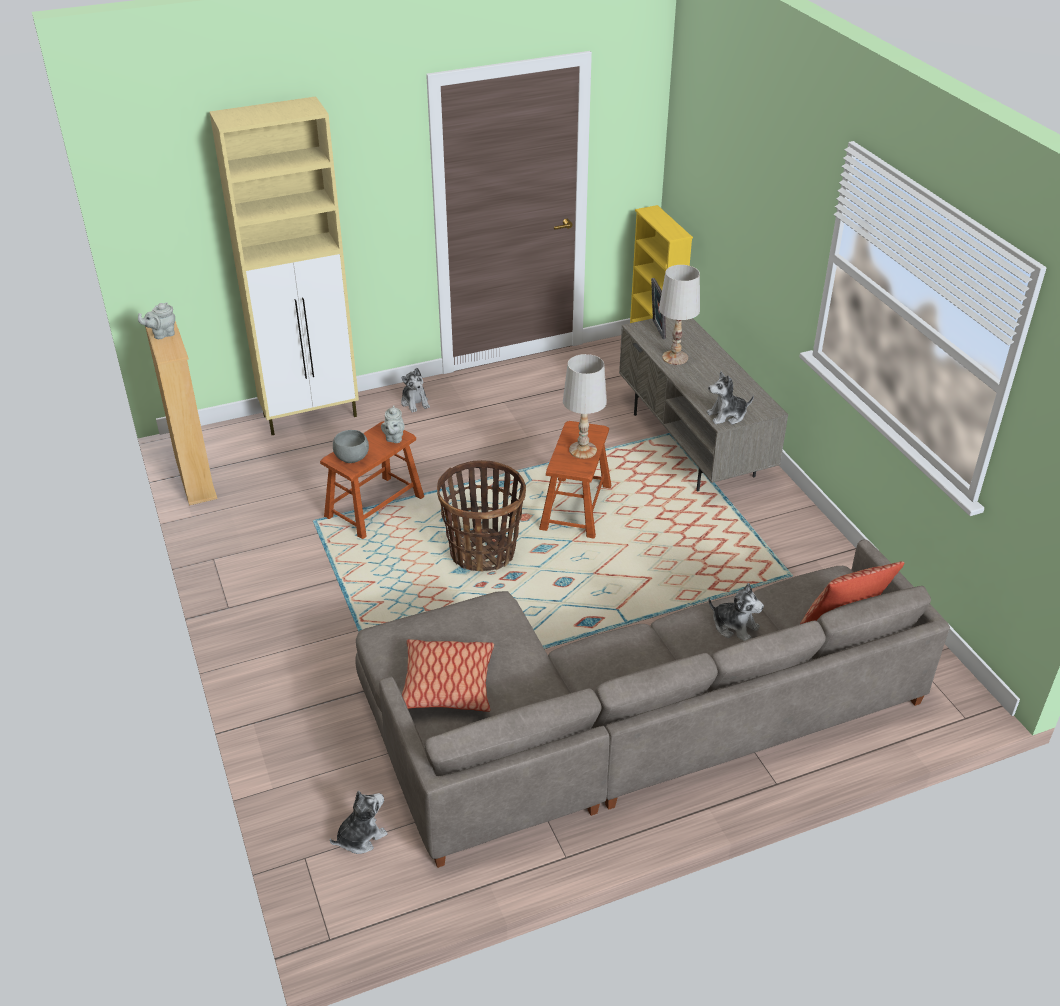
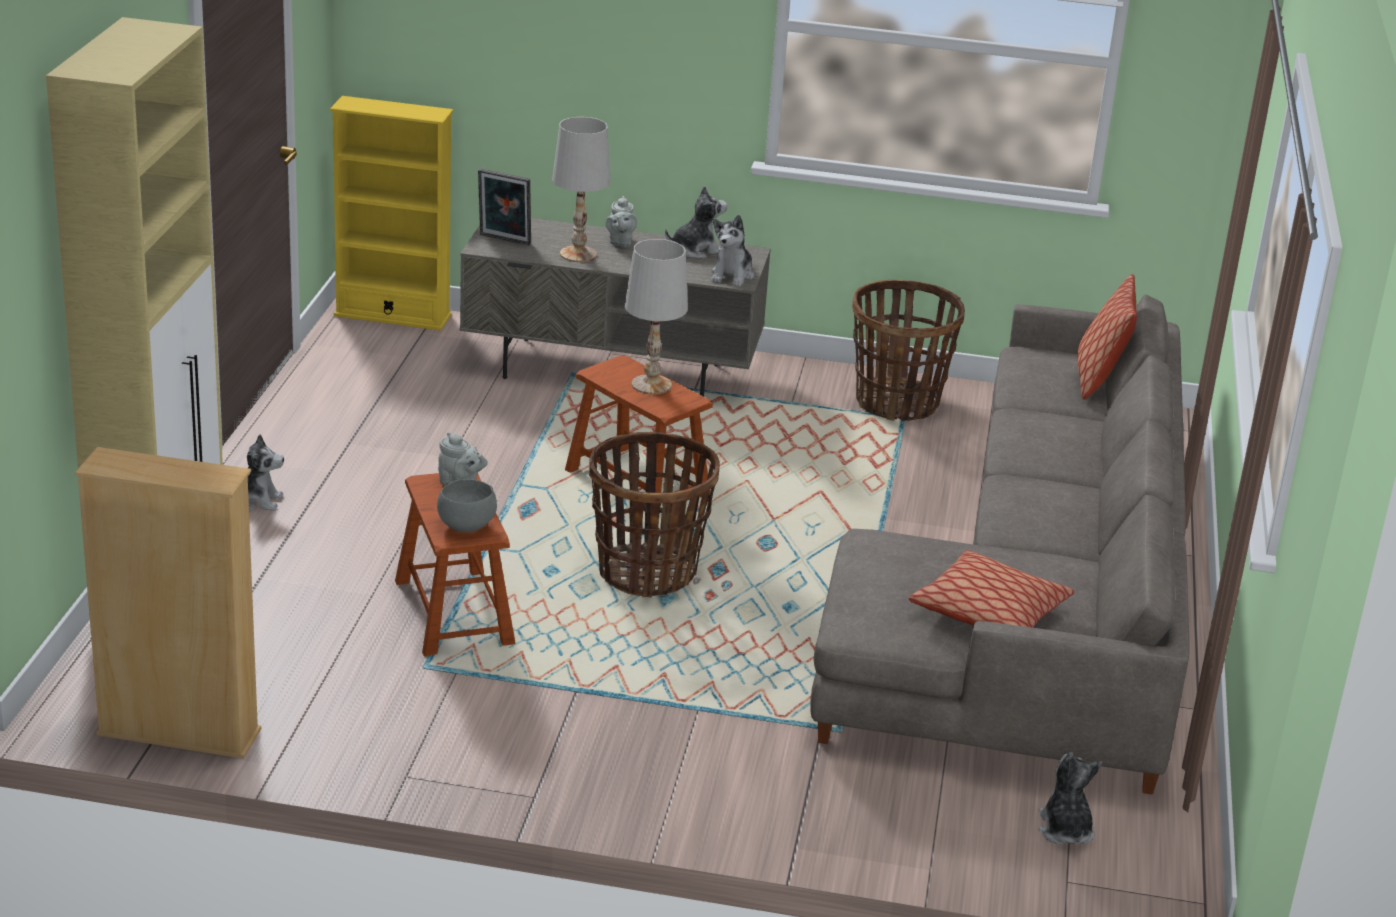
camera: 60 degrees left, 10 degrees down
grey teapot [138,302,175,339] -> grey teapot moved to [606,196,637,247]
plush toy [709,583,764,641] -> plush toy moved to [665,186,727,258]
none -> basket [852,280,965,421]

